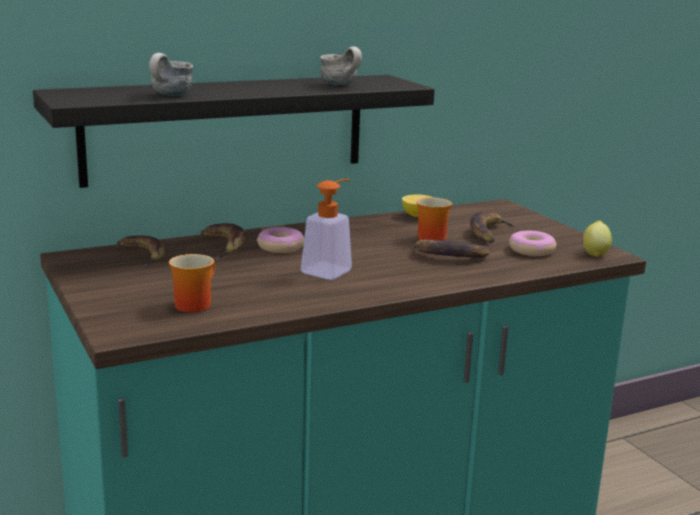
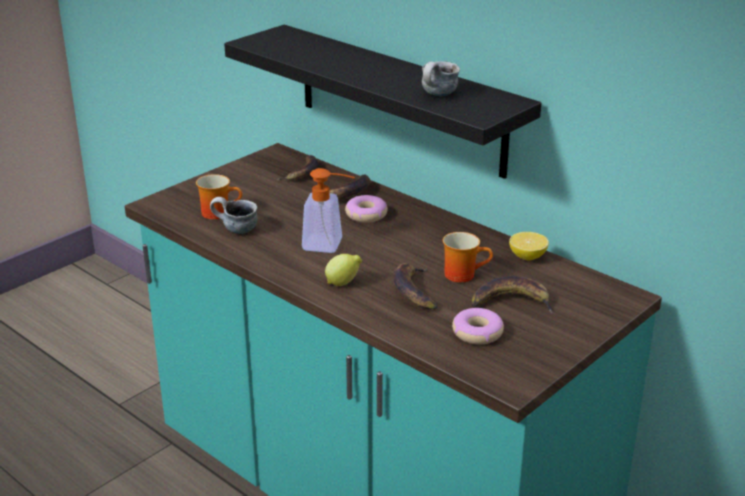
camera: 70 degrees right, 10 degrees up
mug [149,53,193,96] -> mug moved to [210,197,258,234]
lemon [583,221,612,257] -> lemon moved to [325,254,362,286]

